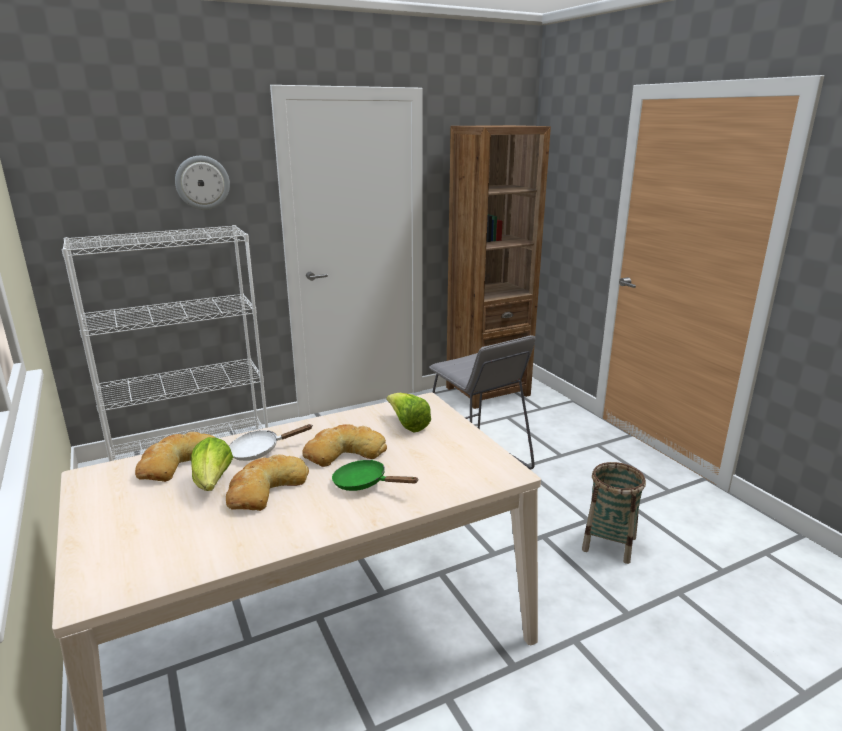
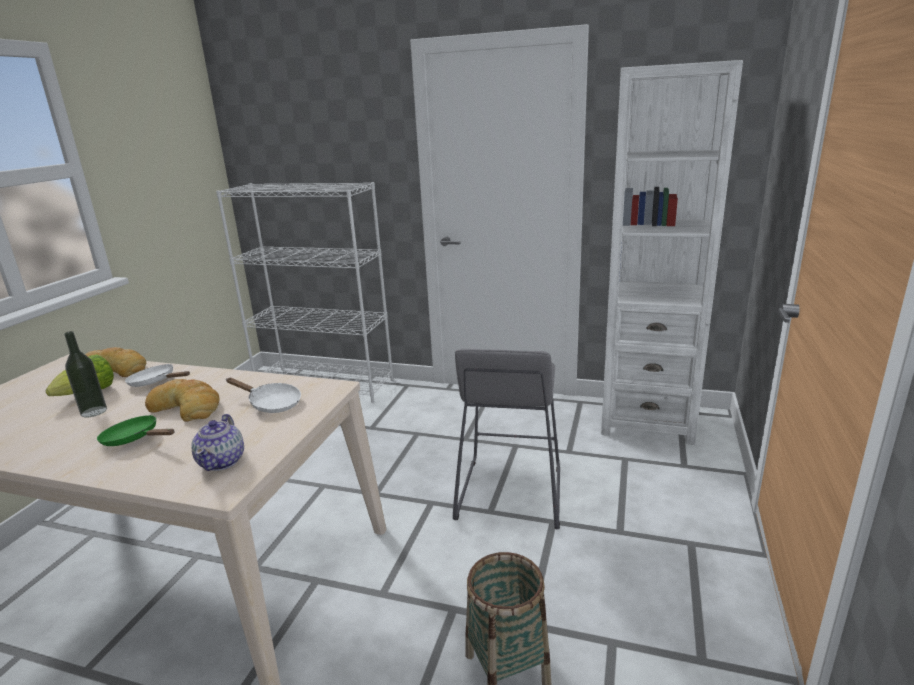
camera: 45 degrees right, 0 degrees up
wall clock [175,156,230,210] -> none
bread [226,455,309,511] -> bottle [64,331,107,418]
green frying pan [332,460,419,491] -> green frying pan turned 45 degrees counterclockwise [97,415,175,446]
lettuce [387,393,431,432] -> white frying pan [226,378,301,413]
brown bookcase [446,125,551,409] -> white bookcase [601,60,743,445]
none -> teapot [192,414,244,471]

